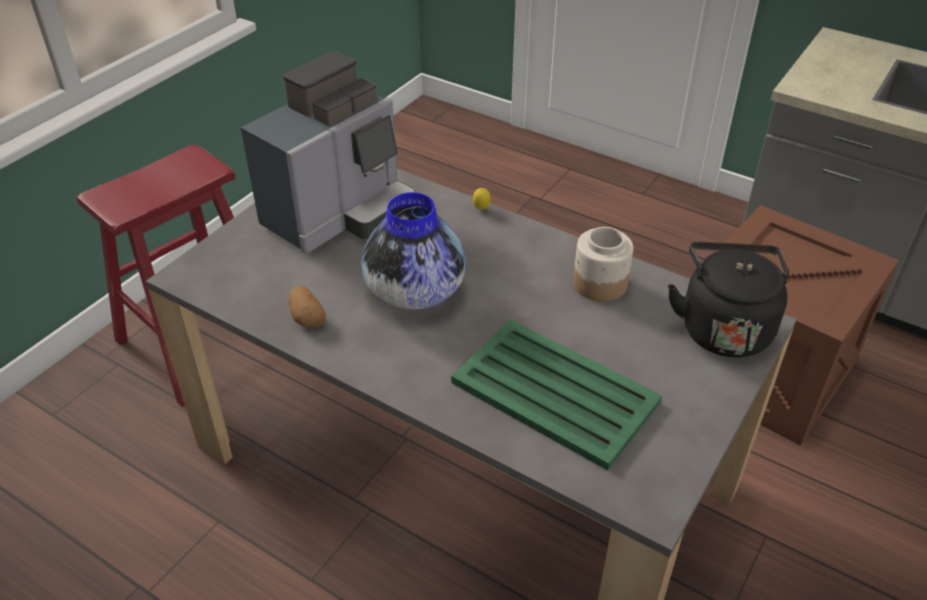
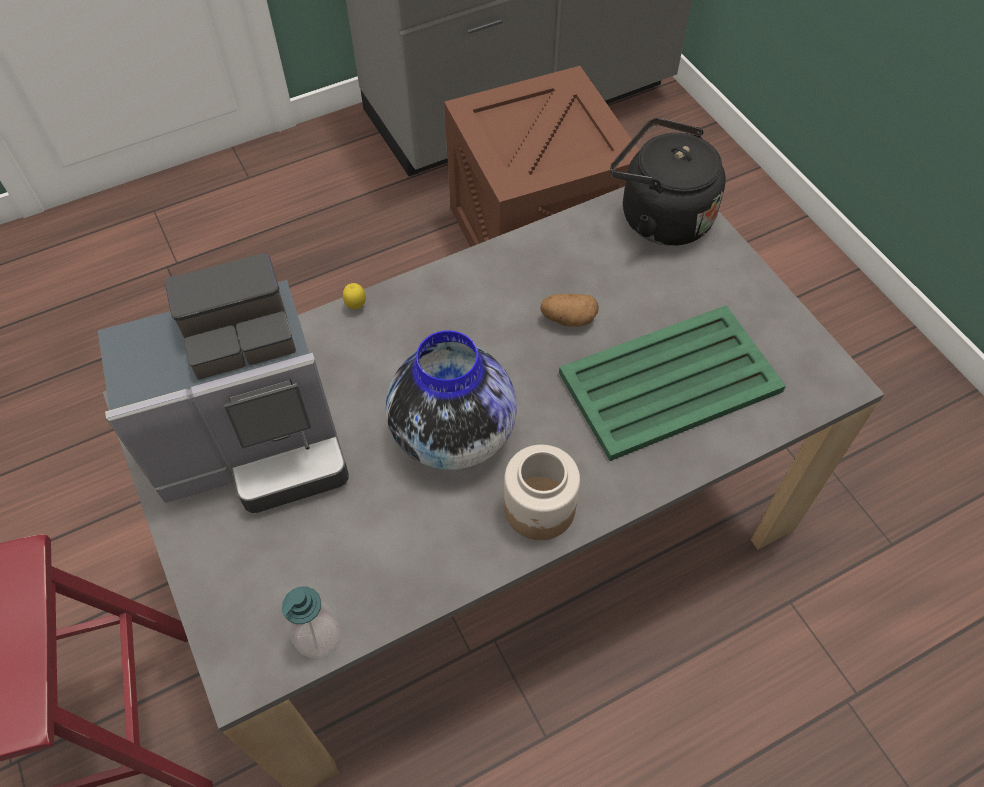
camera: 60 degrees left, 15 degrees up
coffee machine [241,51,415,254] -> coffee machine turned 90 degrees clockwise [98,253,349,513]
potato [288,286,326,327] -> potato moved to [540,294,599,327]
jar [573,227,633,302] -> jar moved to [504,445,580,540]
none -> soap dispenser [281,587,341,658]

